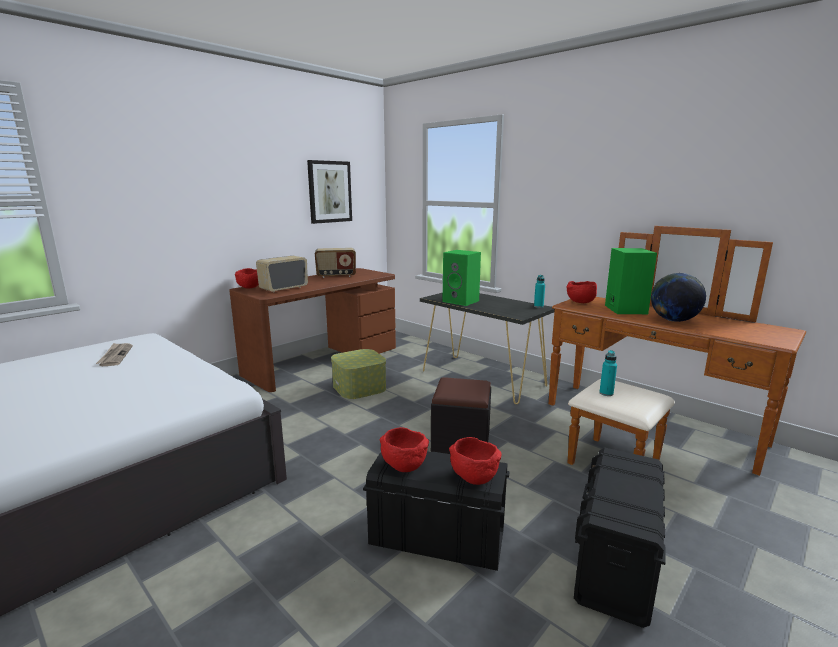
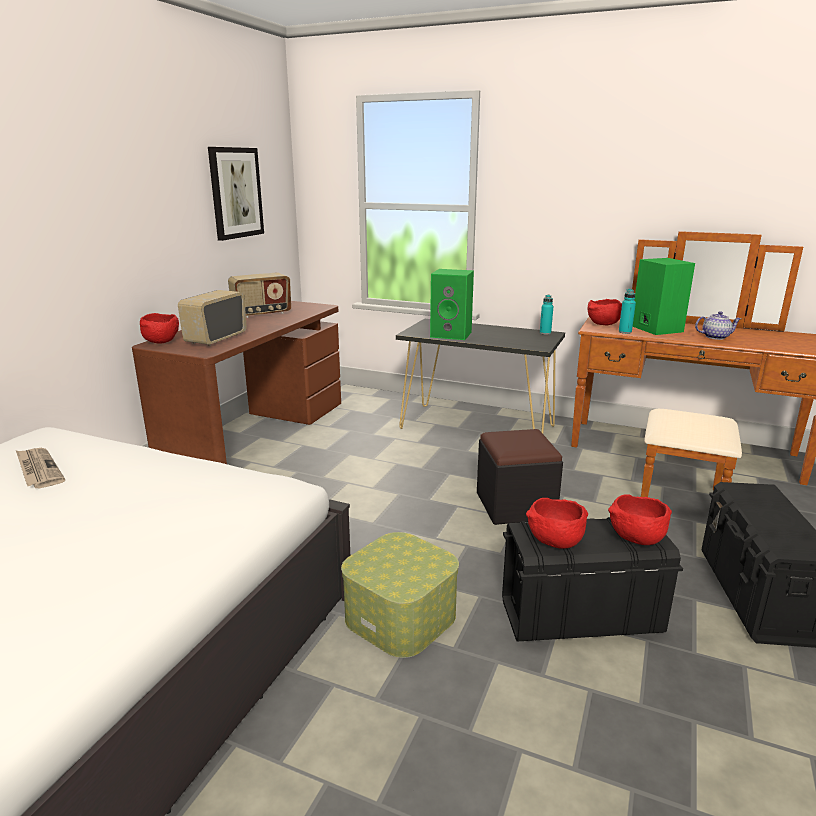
camera: 20 degrees left, 5 degrees up
storage box [331,349,386,399] -> storage box moved to [341,532,459,658]
turquoise bottle [599,350,617,396] -> turquoise bottle moved to [619,289,636,334]
globe [651,273,706,322] -> teapot [695,311,741,340]

